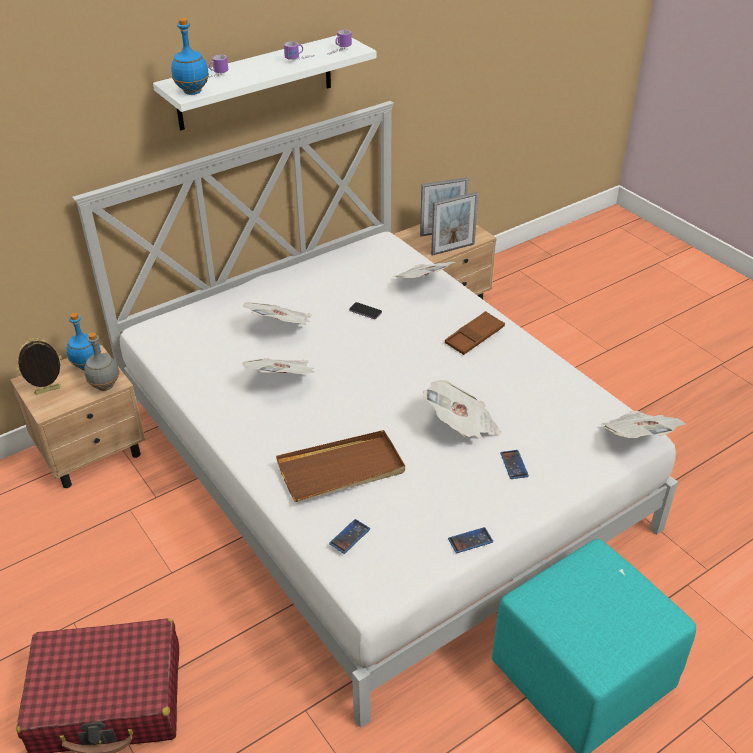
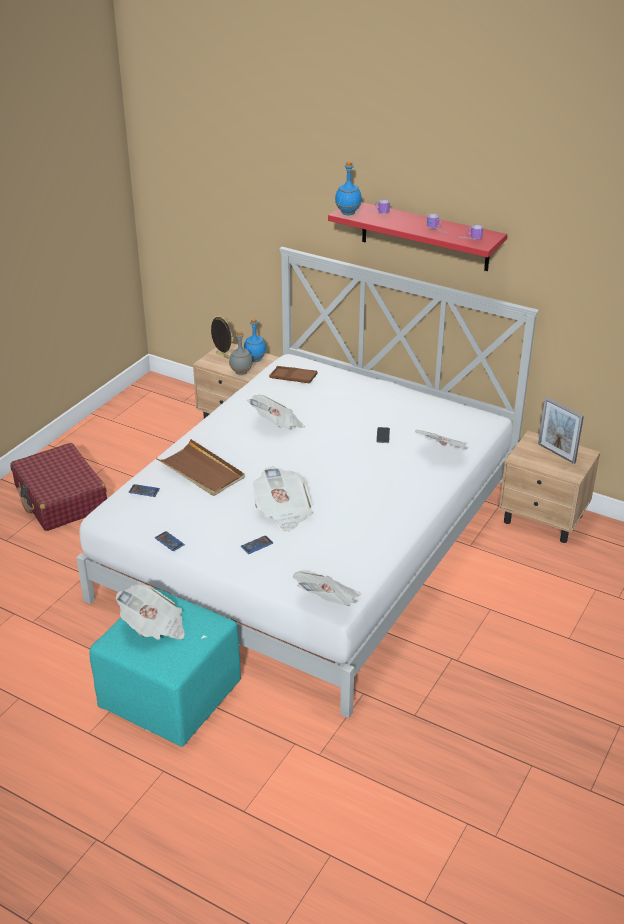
camera: 65 degrees right, 5 degrees down
white shelf [153,35,377,130] -> red shelf [328,202,507,271]
newspaper [243,302,312,324] -> newspaper moved to [116,584,184,640]
picture frame [431,192,478,256] -> none
brown tray [445,311,505,355] -> brown tray moved to [269,366,318,384]

